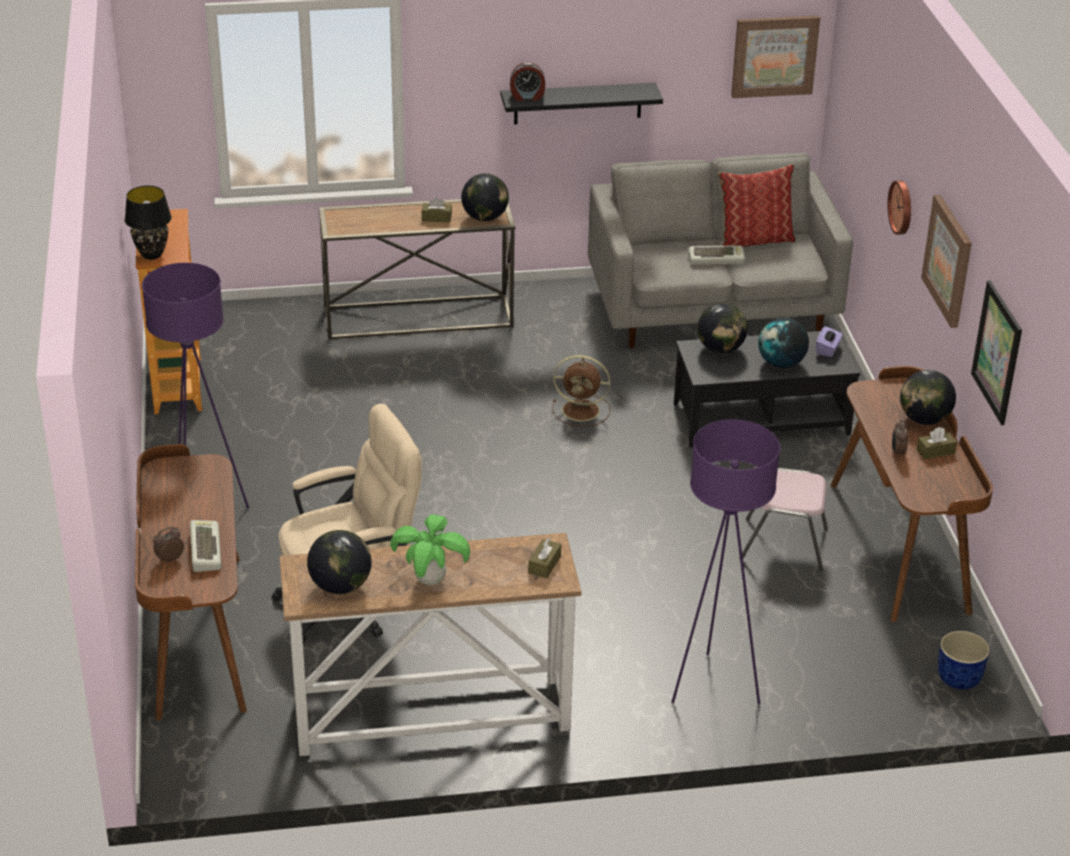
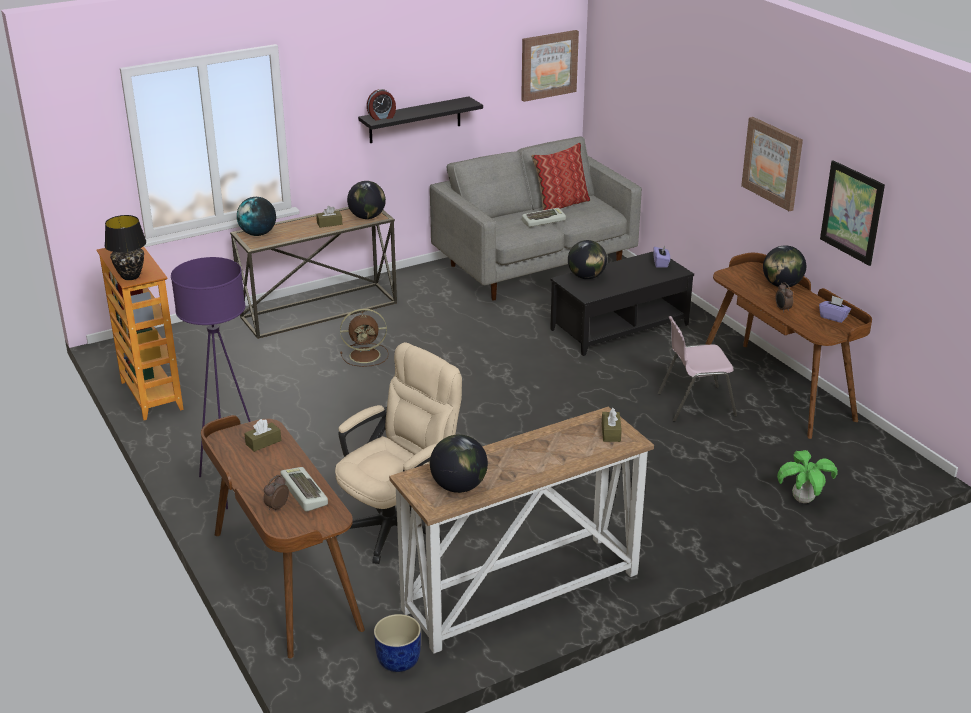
camera: 20 degrees left, 5 degrees down
potted plant [390,514,470,586] -> potted plant moved to [777,450,838,503]
brown fan [553,355,611,427] -> brown fan moved to [340,309,389,367]
purple floor lamp [672,419,780,704] -> none
globe [758,318,809,368] -> globe moved to [237,197,276,236]
wall clock [887,180,911,235] -> none
brown tissue box [916,427,957,459] -> brown tissue box moved to [244,419,281,452]
blue planter [938,631,990,690] -> blue planter moved to [374,614,421,672]
none -> purple tissue box [819,296,851,323]

